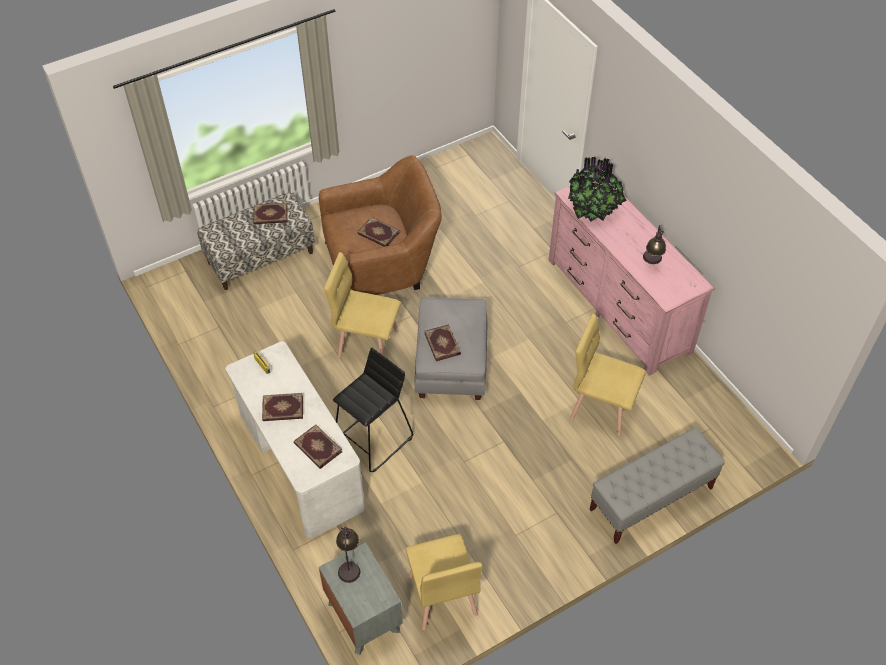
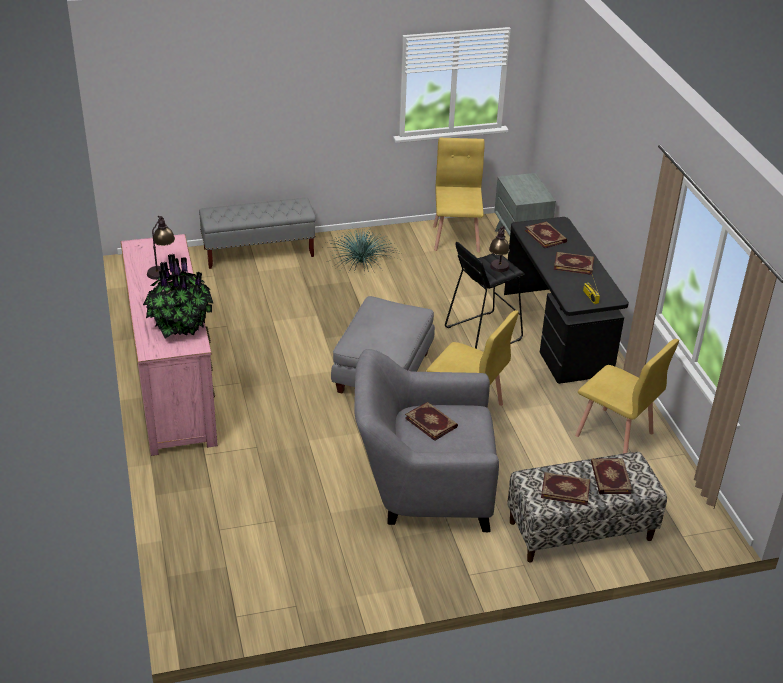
camera: 165 degrees left, 15 degrees down
white desk [225,341,365,538] -> black desk [504,217,629,384]
brown armchair [319,155,442,295] -> grey armchair [354,349,499,532]
table lamp [336,526,360,583] -> table lamp moved to [489,225,510,272]
book [424,325,461,361] -> book moved to [591,458,632,494]
yellow chair [570,314,646,436] -> yellow chair moved to [575,339,679,454]
none -> potted plant [324,230,401,272]

